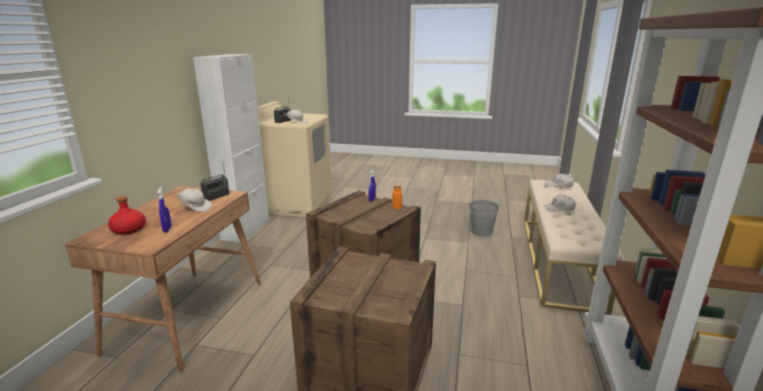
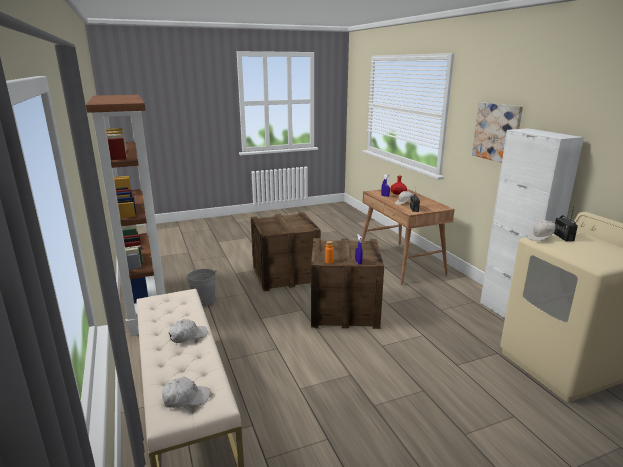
camera: 145 degrees right, 0 degrees up
grey bucket [468,200,501,236] -> grey bucket moved to [186,269,218,306]
none -> picture [472,102,523,163]

